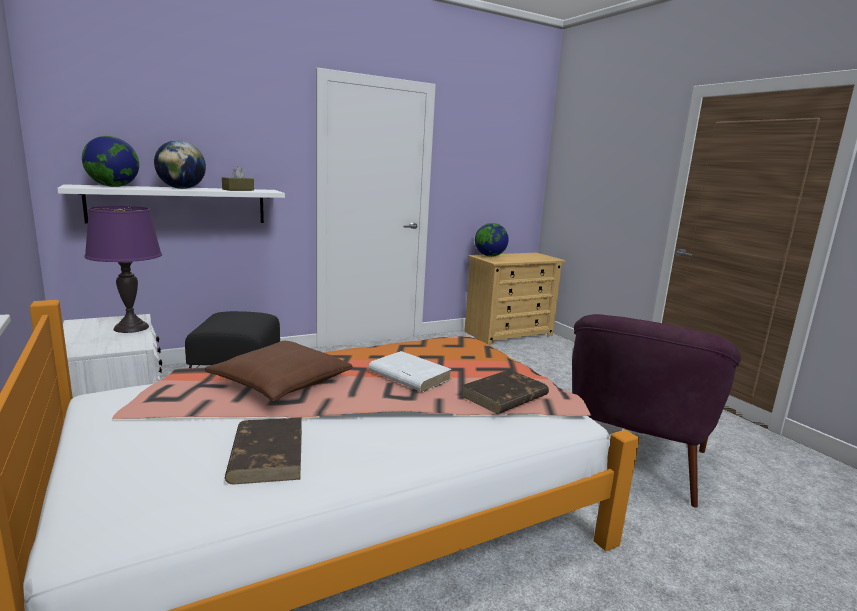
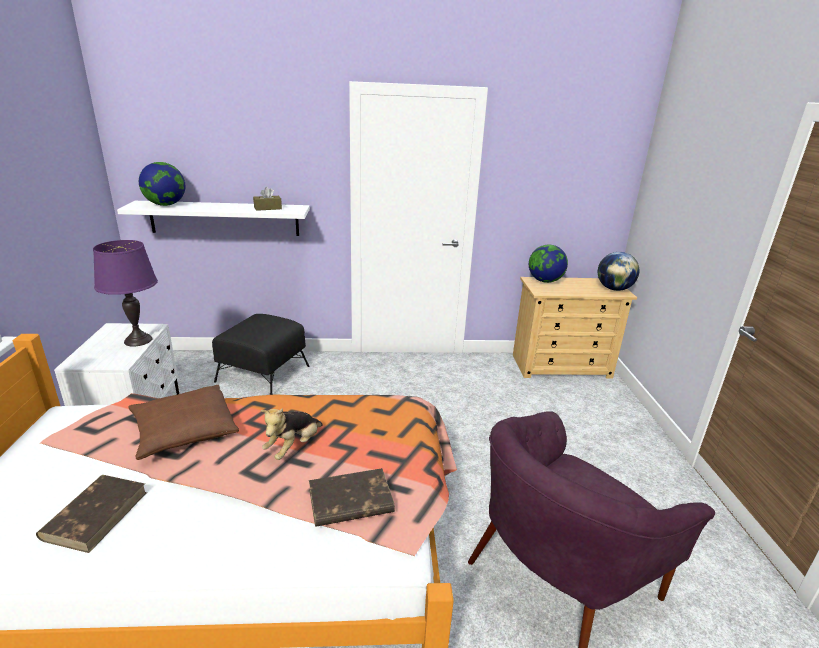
camera: 25 degrees right, 10 degrees up
globe [154,140,206,189] -> globe moved to [598,252,639,291]
white book [368,351,452,392] -> plush toy [261,408,323,460]

